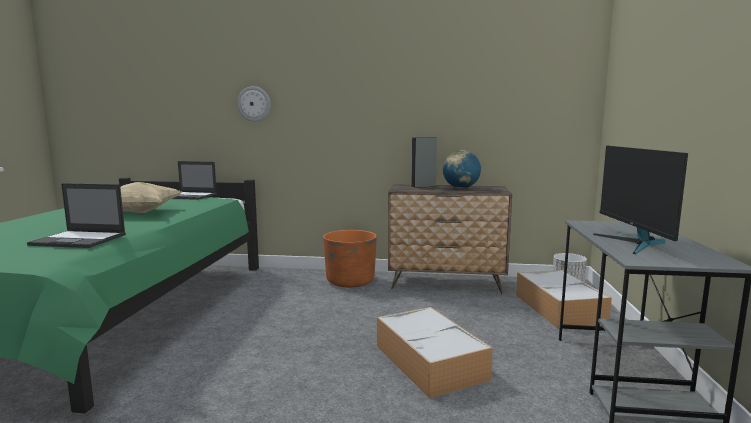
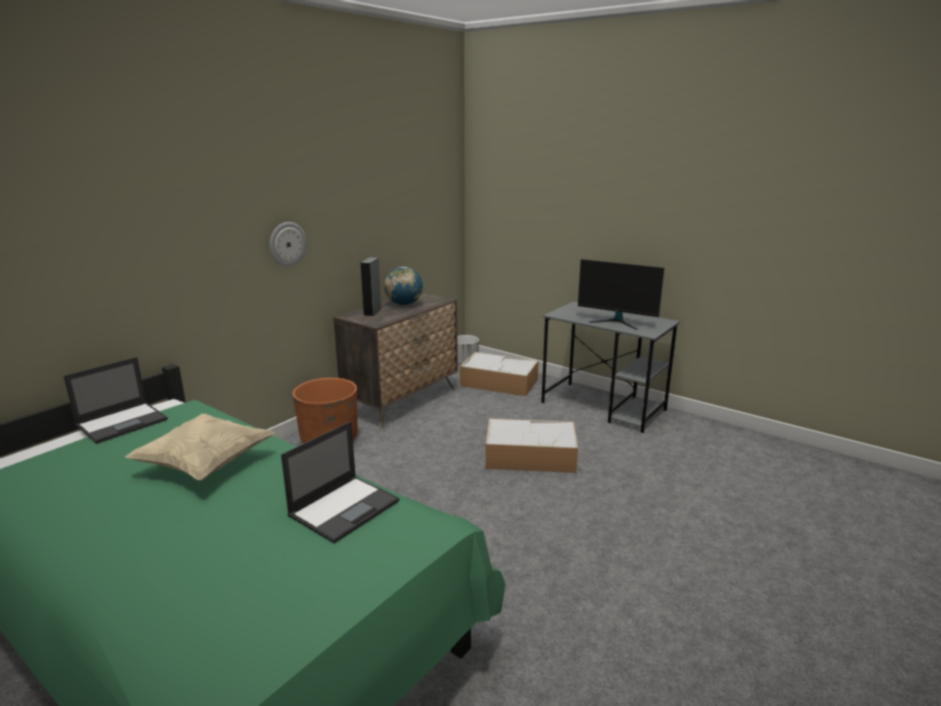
camera: 60 degrees left, 10 degrees up
wall clock [237,86,271,122] -> wall clock moved to [270,222,306,267]

